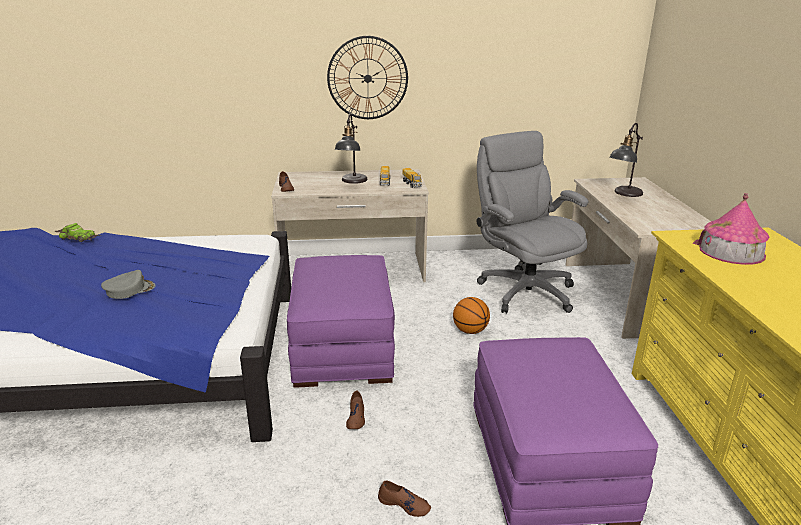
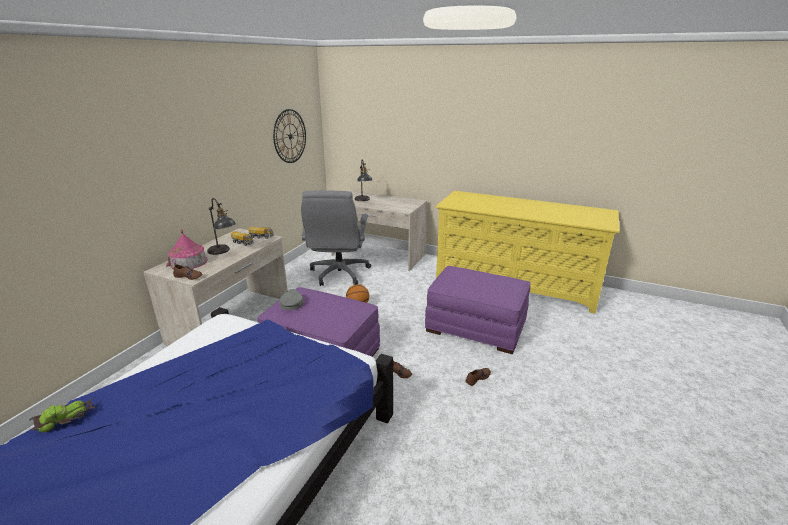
camera: 60 degrees left, 0 degrees up
grey cap [101,270,156,299] -> grey cap moved to [280,289,304,310]
wall clock [327,36,408,119] -> wall clock moved to [273,109,306,163]
grey office chair [476,131,588,313] -> grey office chair turned 90 degrees counterclockwise [301,190,371,286]
toy house [693,193,769,265] -> toy house moved to [166,229,208,269]

